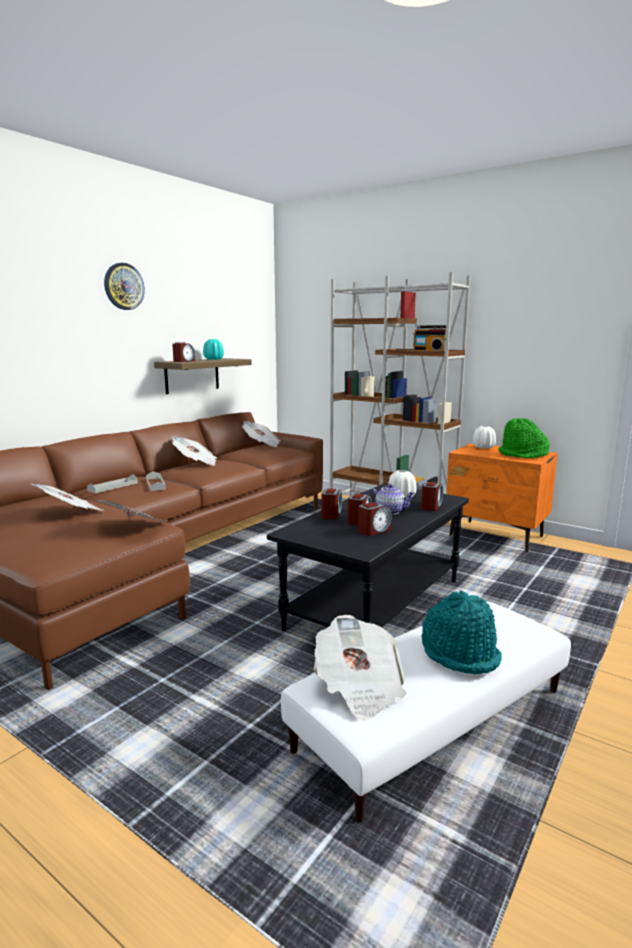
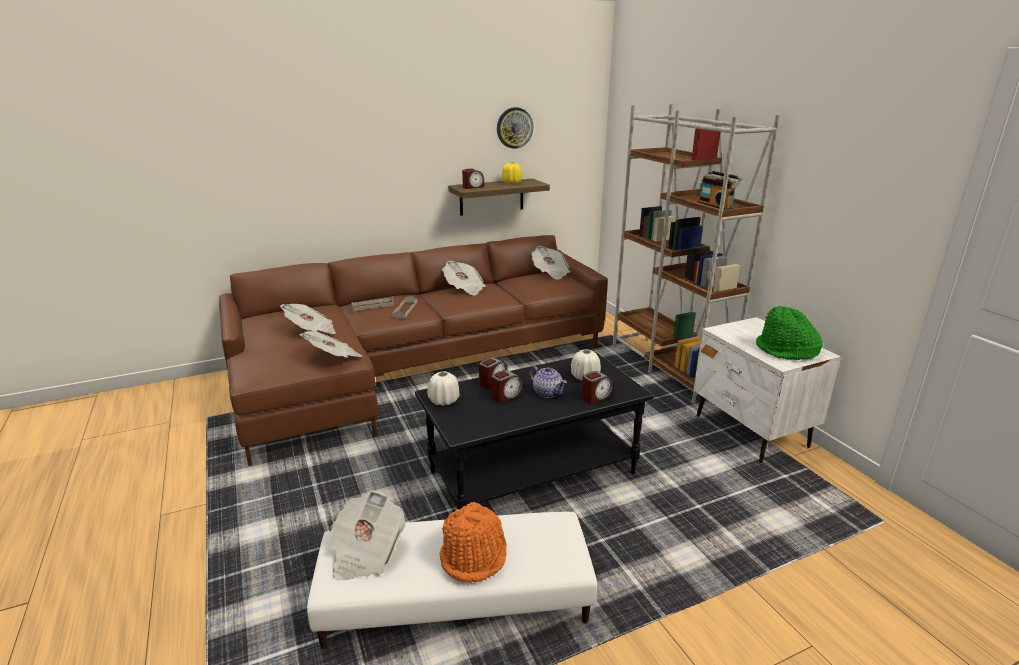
camera: 30 degrees right, 10 degrees up
wall clock [104,263,145,310] -> wall clock moved to [497,107,533,149]
turquoise vase [203,339,224,360] -> yellow vase [502,162,522,184]
alarm clock [358,502,392,536] -> none
turquoise hat [421,590,502,675] -> orange hat [440,502,507,583]
orange nightstand [446,443,558,552] -> white nightstand [694,317,841,463]
white vase [473,426,496,449] -> white vase moved to [427,371,459,406]

